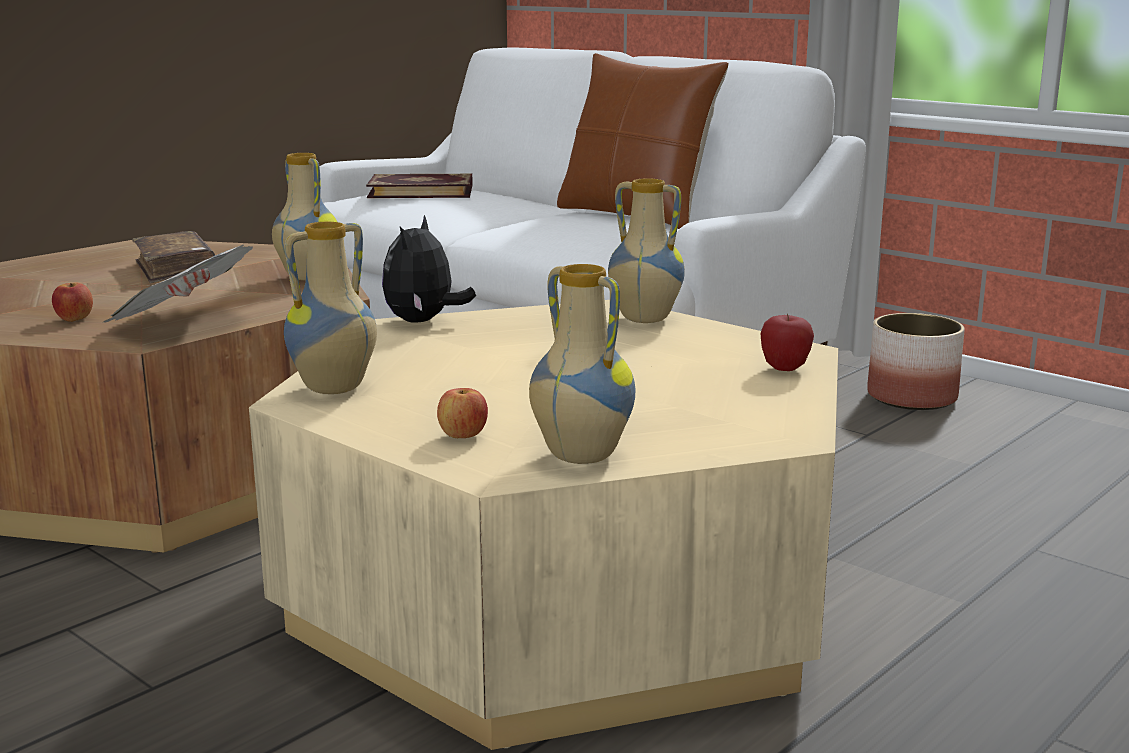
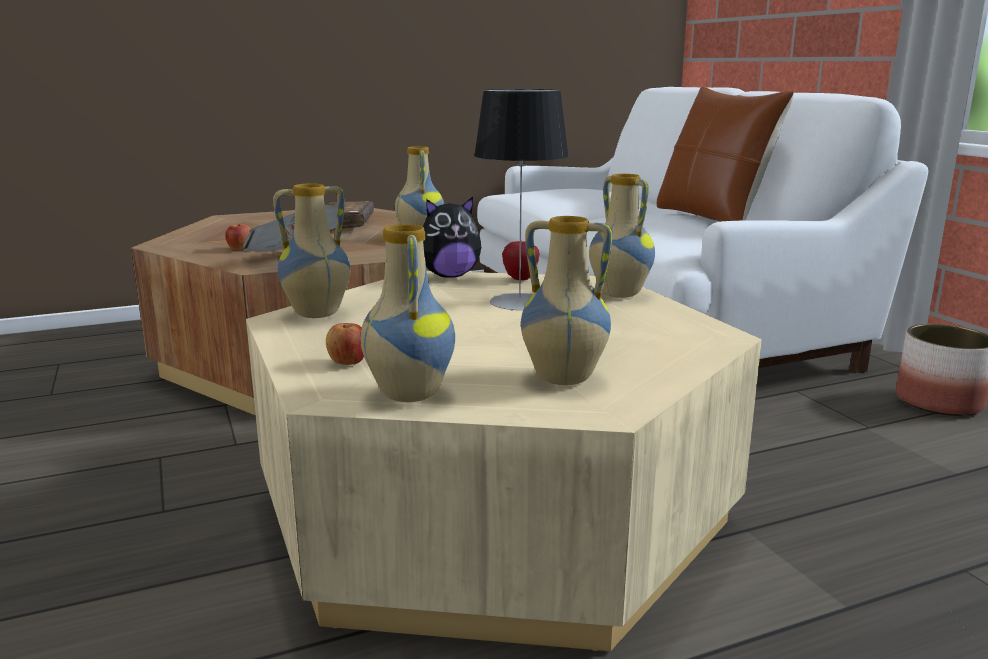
camera: 25 degrees right, 0 degrees up
book [366,174,473,198] -> none
plush toy [382,215,476,323] -> plush toy turned 150 degrees counterclockwise [423,197,481,278]
apple [760,314,814,371] -> apple moved to [502,241,540,280]
none -> table lamp [474,89,569,310]
none -> vase [521,216,612,385]

